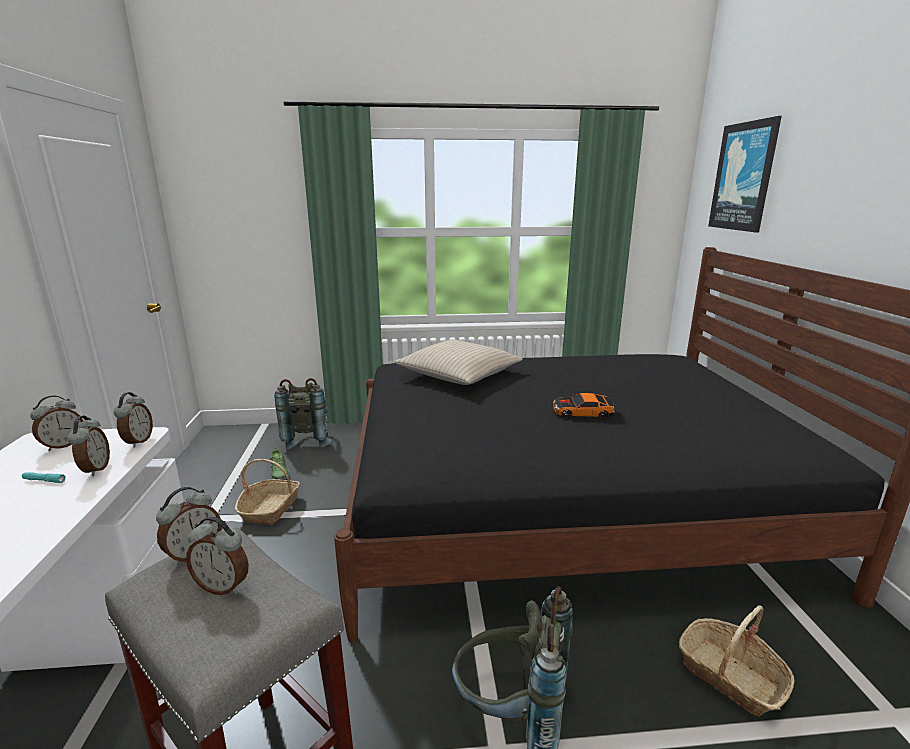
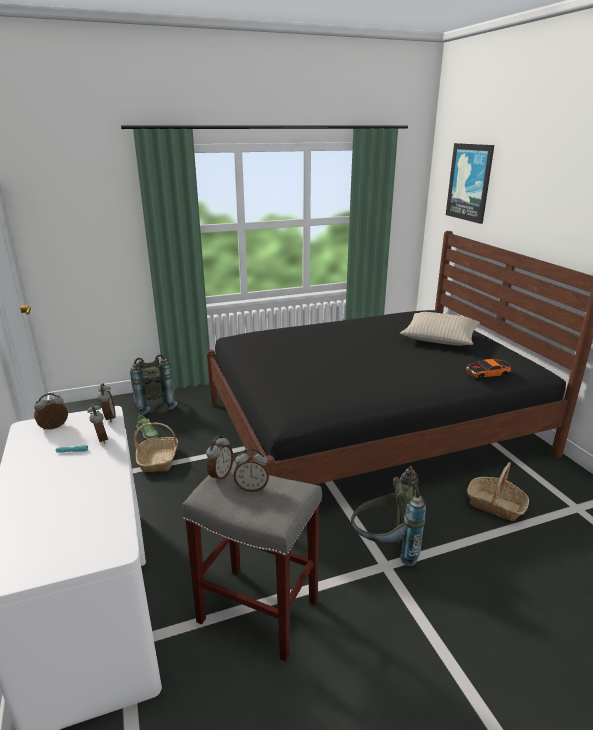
camera: 15 degrees left, 5 degrees up
alarm clock [30,395,83,451] -> alarm clock turned 150 degrees counterclockwise [34,393,68,430]
beige pillow [394,340,522,385] -> beige pillow moved to [400,312,480,346]
toy car [552,393,615,419] -> toy car moved to [466,359,511,379]

